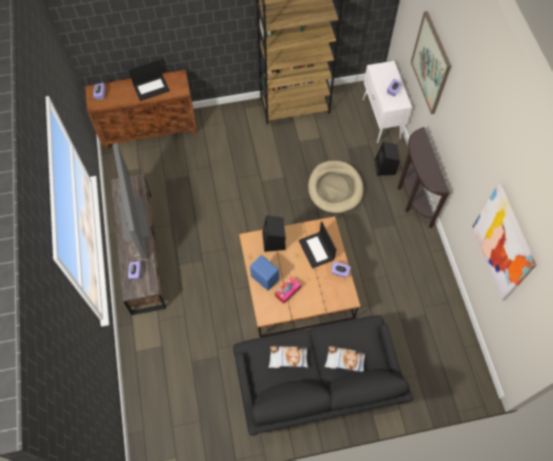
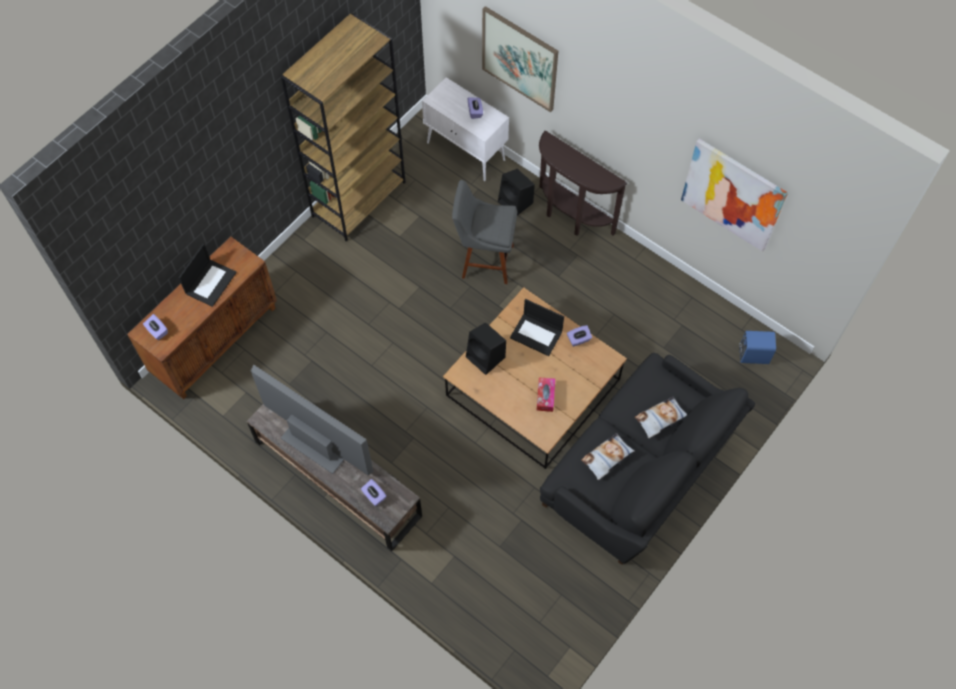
camera: 40 degrees left, 0 degrees up
blue speaker [250,255,279,291] -> blue speaker moved to [739,331,776,364]
beige dog bed [308,161,363,214] -> grey stool [452,180,517,284]

